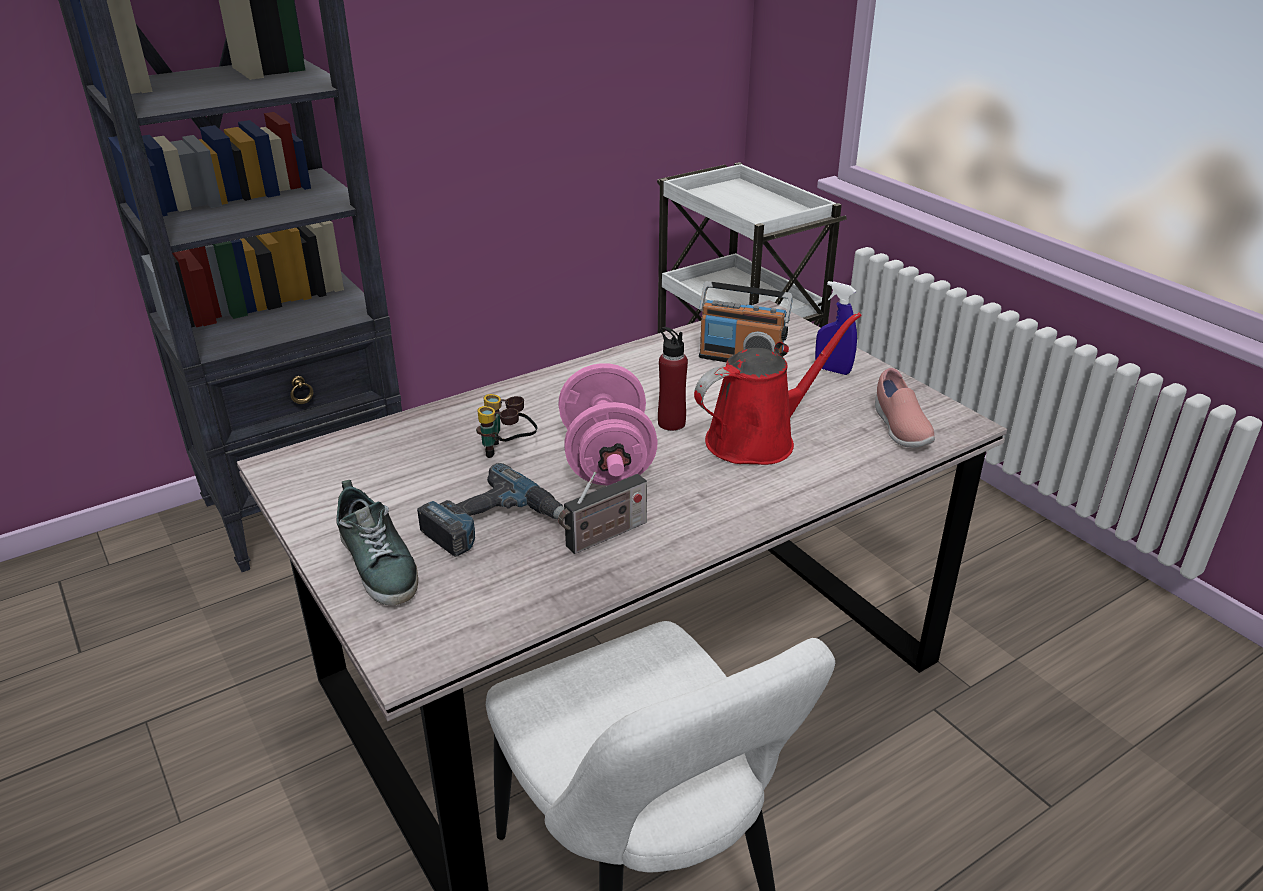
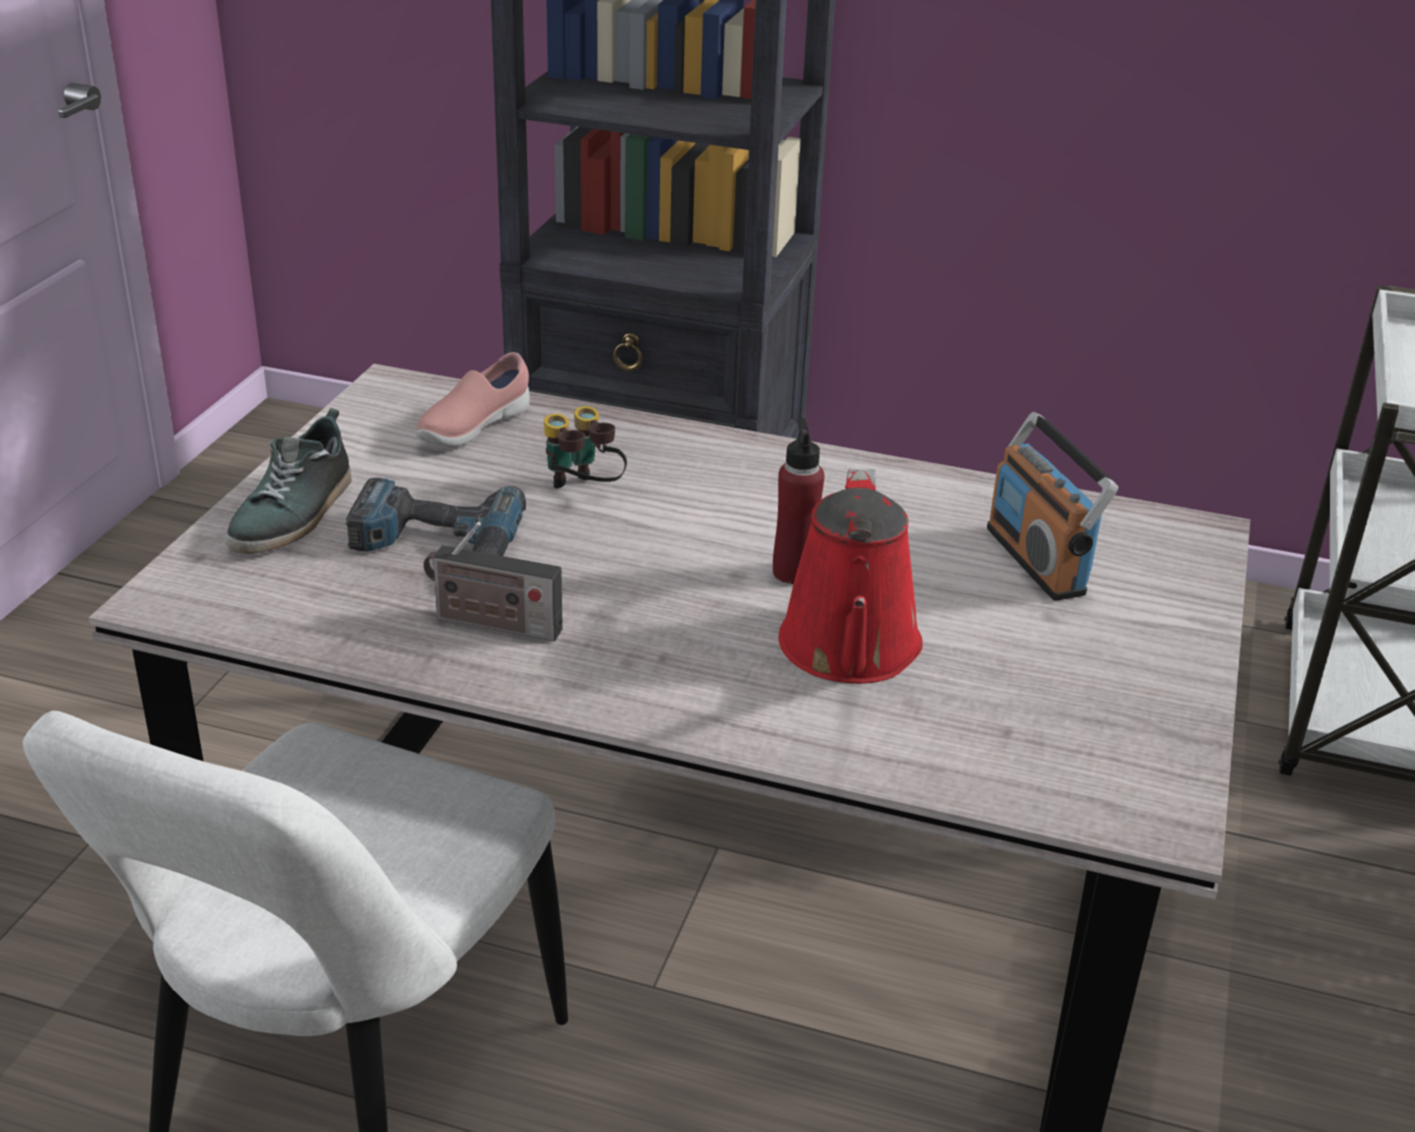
camera: 50 degrees right, 0 degrees up
pink dumbbell [558,363,658,486] -> none
red watering can [694,312,861,465] -> red watering can turned 75 degrees clockwise [778,469,923,684]
blue spray bottle [815,281,857,375] -> none
pink shoe [875,368,935,448] -> pink shoe moved to [416,352,530,447]

